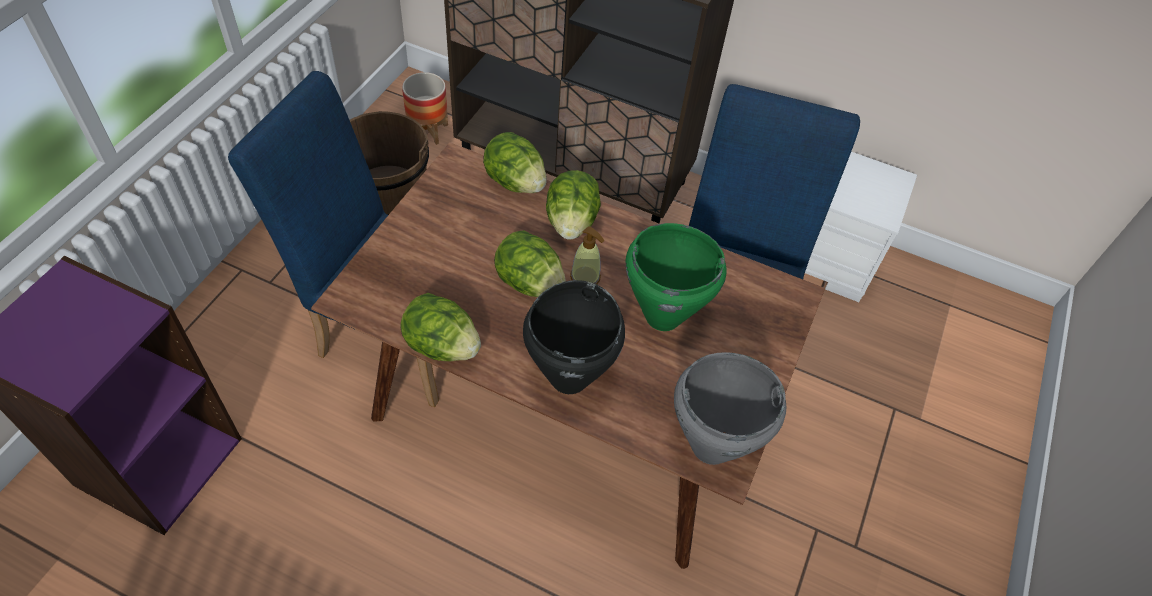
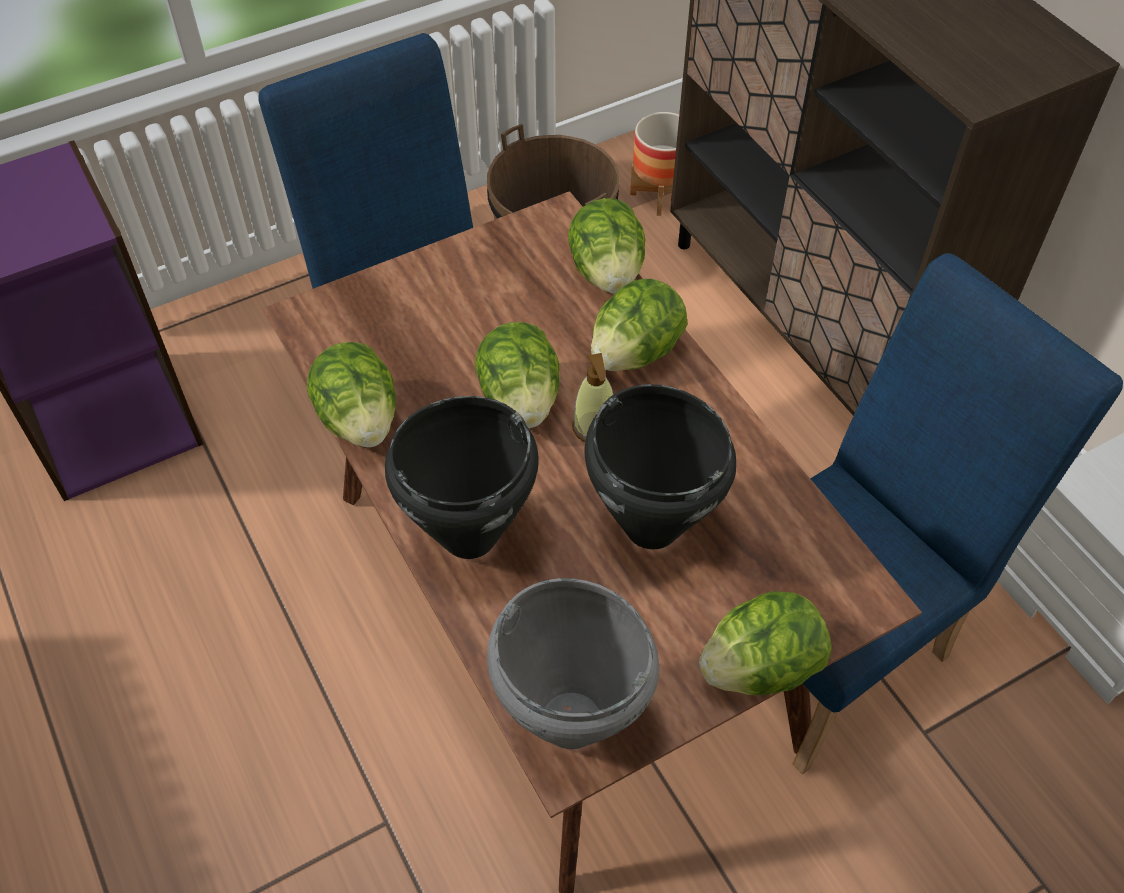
camera: 40 degrees right, 0 degrees up
green cooking pot [625,223,727,331] -> black cooking pot [584,384,736,549]
none -> lettuce [699,591,832,695]

